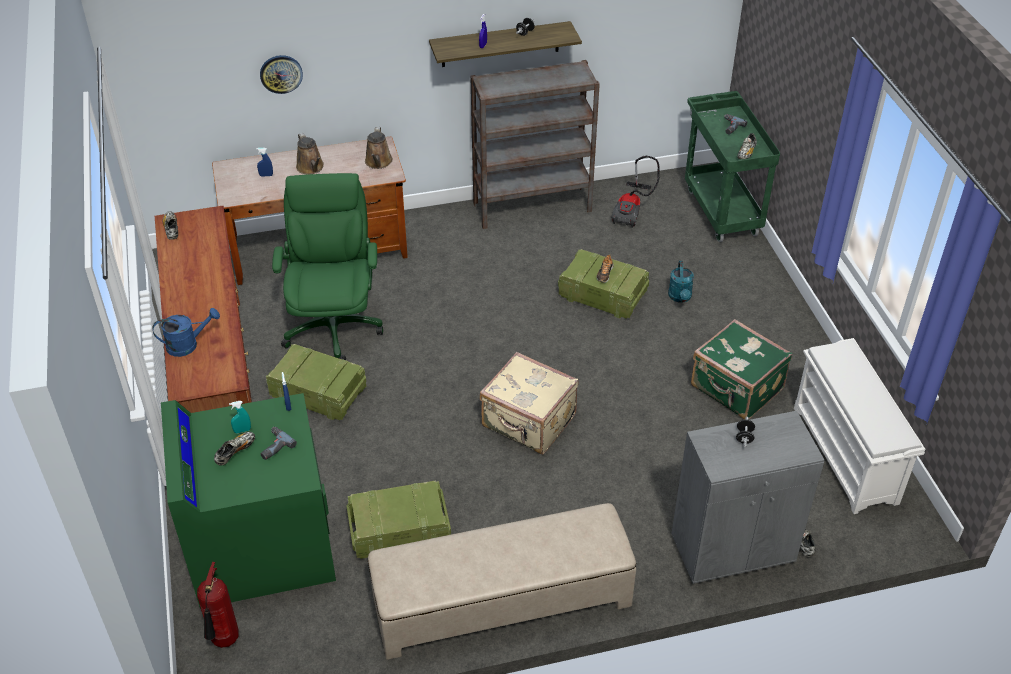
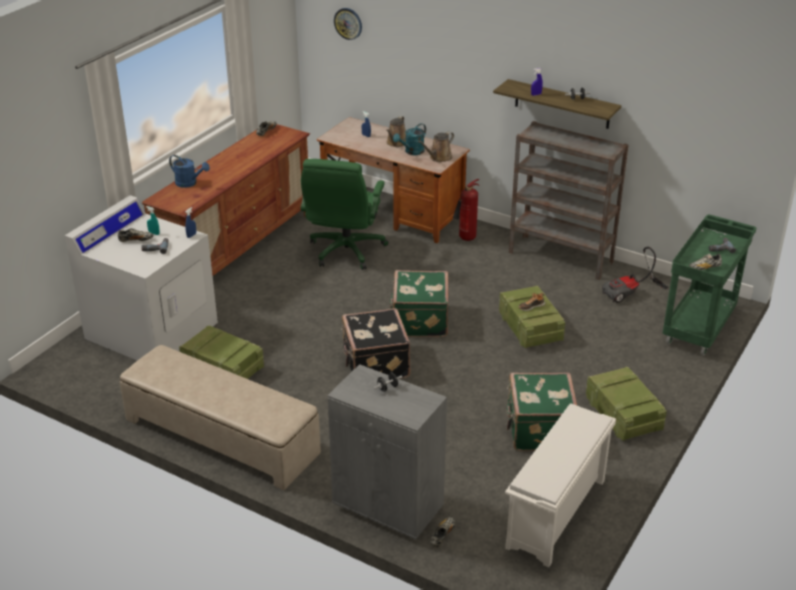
camera: 45 degrees right, 10 degrees down
green washing machine [161,393,336,609] -> white washing machine [65,195,218,361]
fire extinguisher [197,562,239,648] -> fire extinguisher moved to [453,179,479,241]
wall clock [260,55,303,94] -> wall clock moved to [334,8,362,40]
crate [266,344,366,420] -> crate moved to [586,367,667,441]
green office chair [272,173,383,360] -> green office chair turned 150 degrees clockwise [301,159,389,270]
beige suitcase [480,352,579,454] -> black suitcase [341,308,410,379]
turquoise watering can [668,261,694,303] -> turquoise watering can moved to [393,123,426,155]
none -> green suitcase [390,270,449,337]

